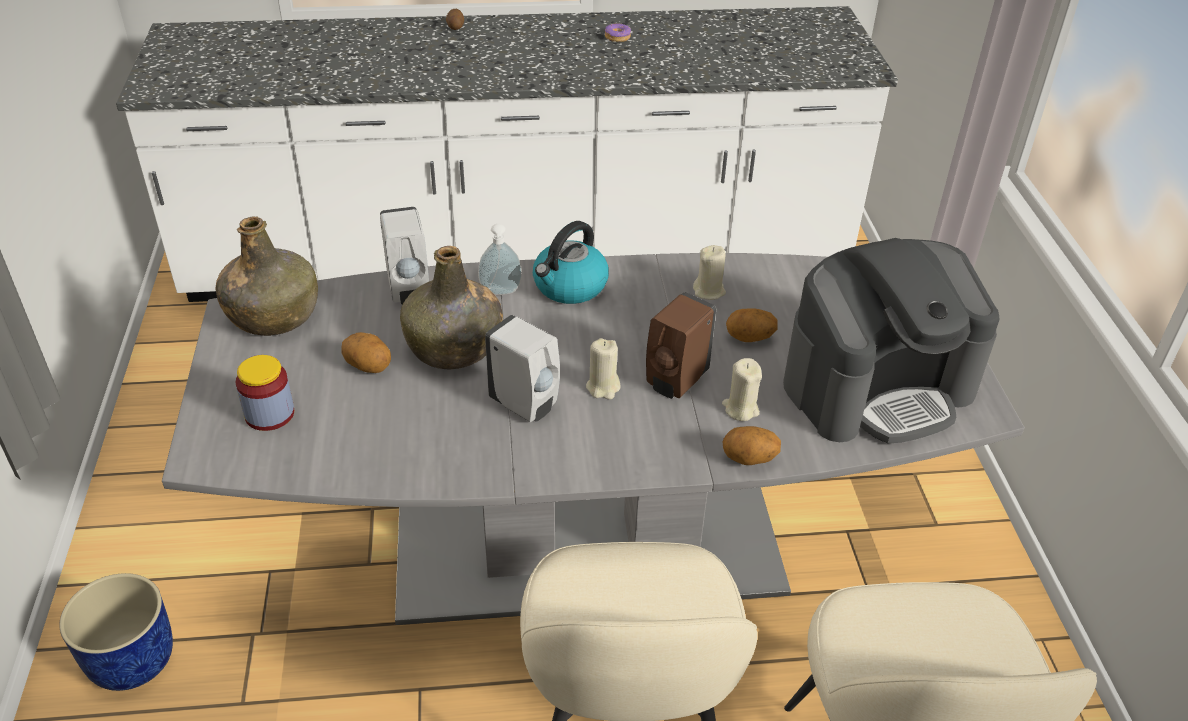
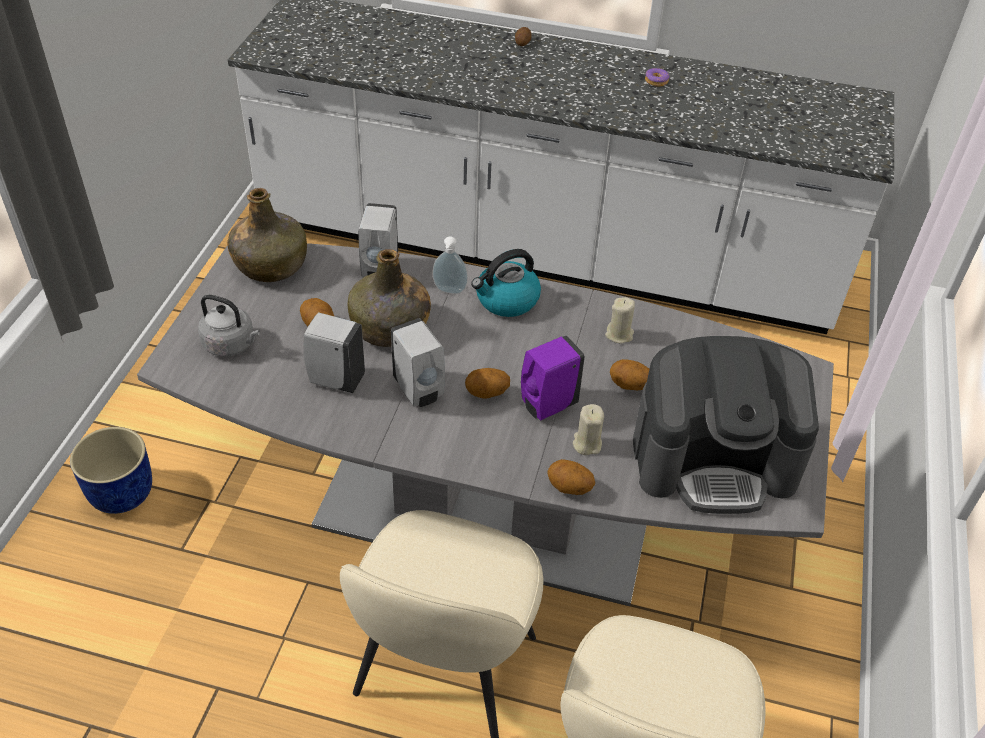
camera: 20 degrees right, 5 degrees up
jar [236,355,294,431] -> grey kettle [198,295,260,356]
beige candle [586,338,621,400] -> potato [465,368,510,399]
brown soap dispenser [646,292,716,399] -> purple soap dispenser [521,336,585,421]
none -> white soap dispenser [304,312,365,393]

